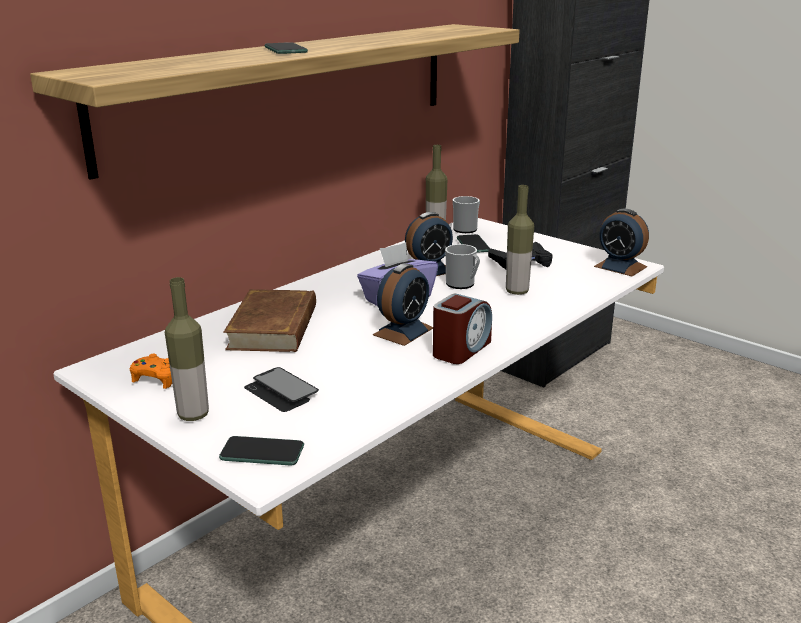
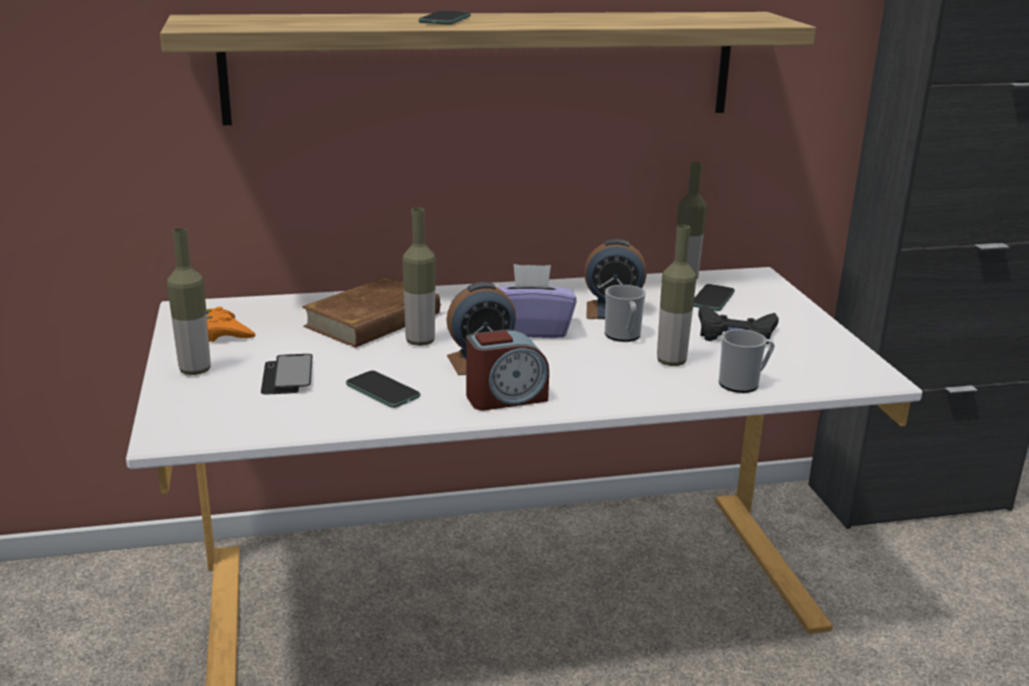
camera: 35 degrees right, 0 degrees up
phone [219,436,304,465] -> phone moved to [346,371,421,408]
mug [453,196,480,233] -> mug moved to [719,329,775,393]
alarm clock [594,209,649,276] -> none
none -> bottle [402,208,436,346]

